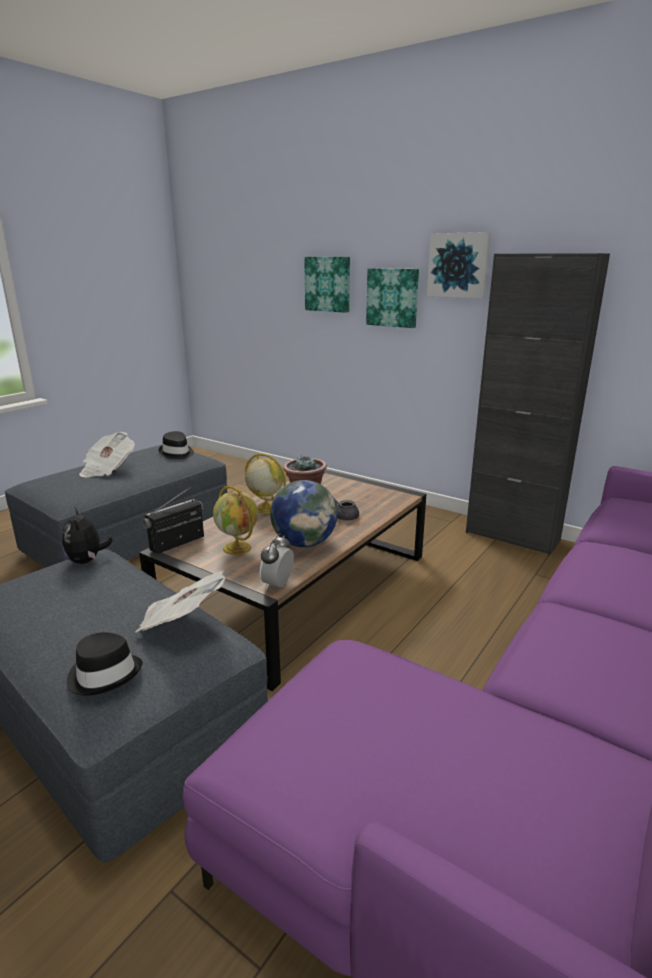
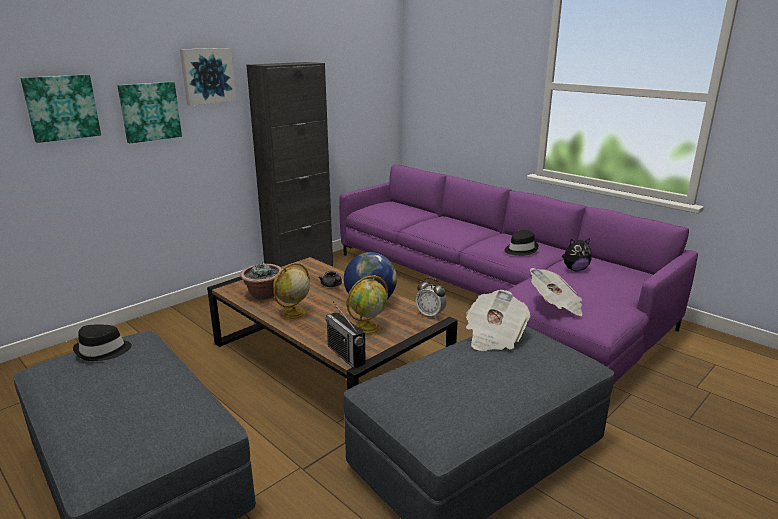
camera: 80 degrees left, 0 degrees up
plush toy [61,508,113,564] -> plush toy moved to [562,238,592,271]
black hat [67,632,143,696] -> black hat moved to [504,230,539,256]
newspaper [79,432,135,477] -> newspaper moved to [530,268,582,316]

